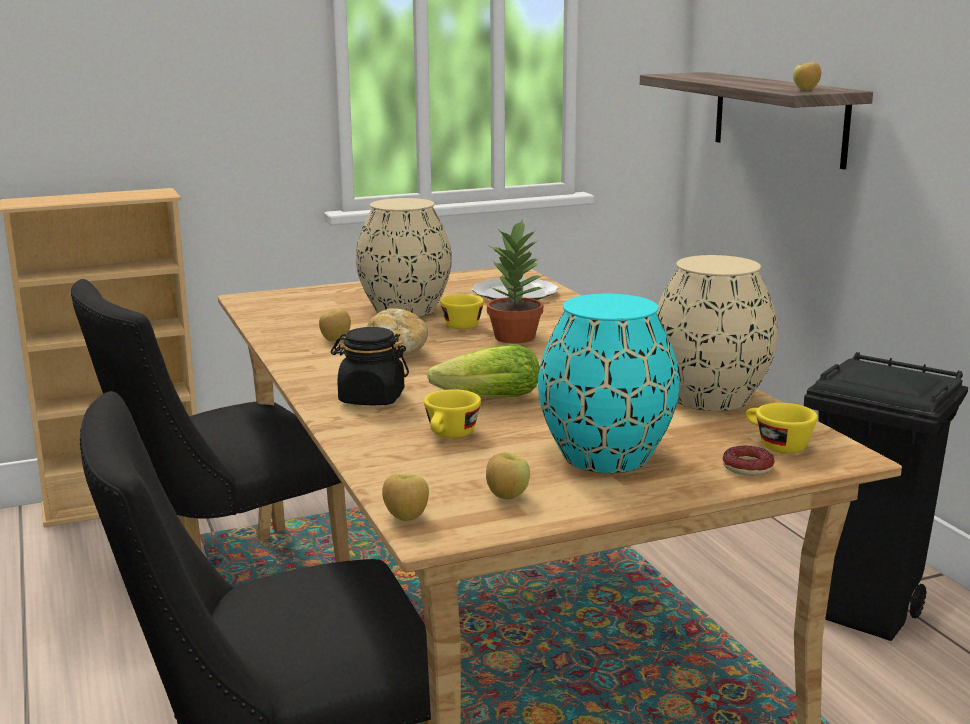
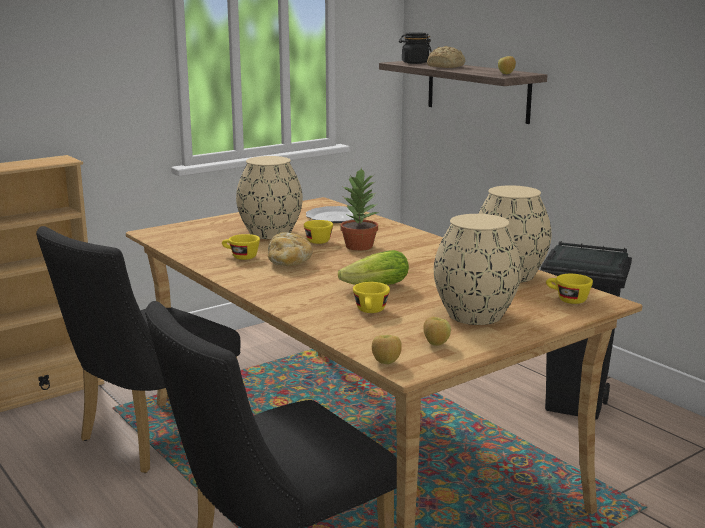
camera: 15 degrees left, 0 degrees up
apple [319,309,351,342] -> yellow cup [222,234,260,260]
black jar [331,327,409,405] -> black jar moved to [399,32,432,64]
turquoise vase [538,294,679,473] -> beige vase [434,214,522,325]
donut [723,446,775,476] -> none
none -> bread [427,46,465,68]

